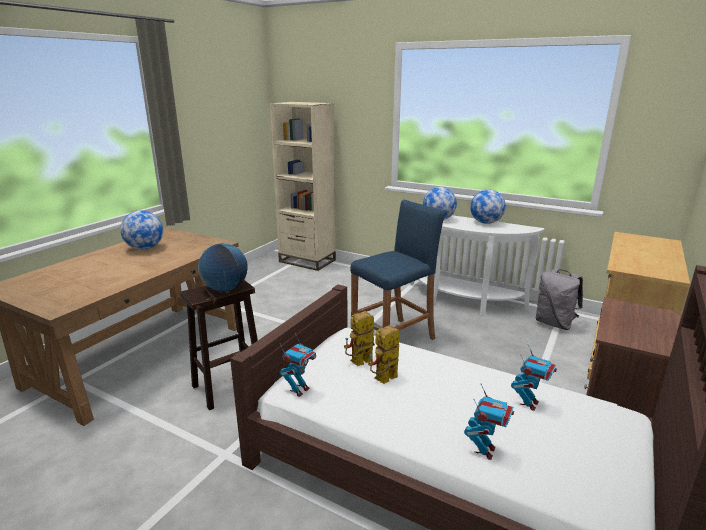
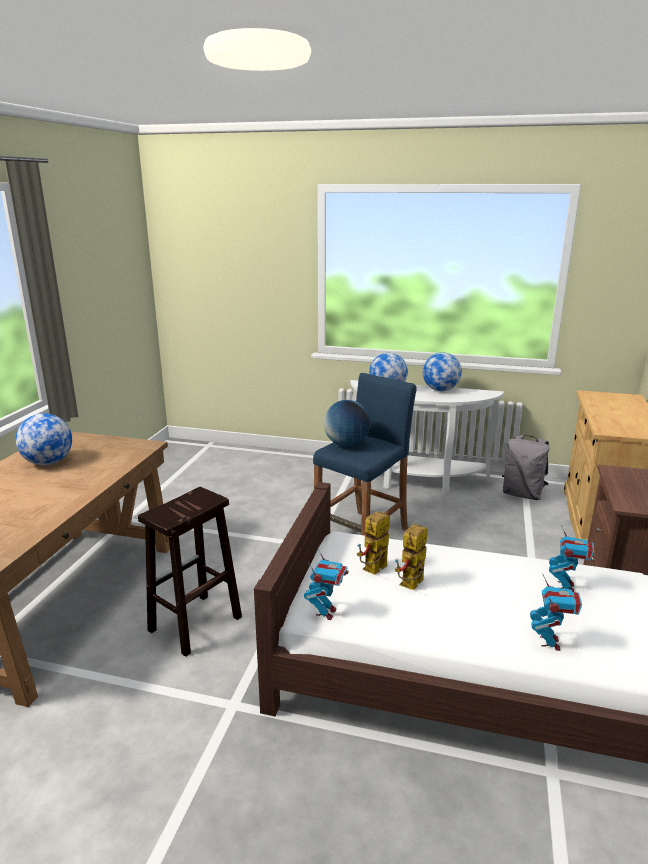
camera: 15 degrees left, 0 degrees up
globe [198,243,248,291] -> globe moved to [324,400,371,447]
beige bookcase [269,102,336,271] -> none

